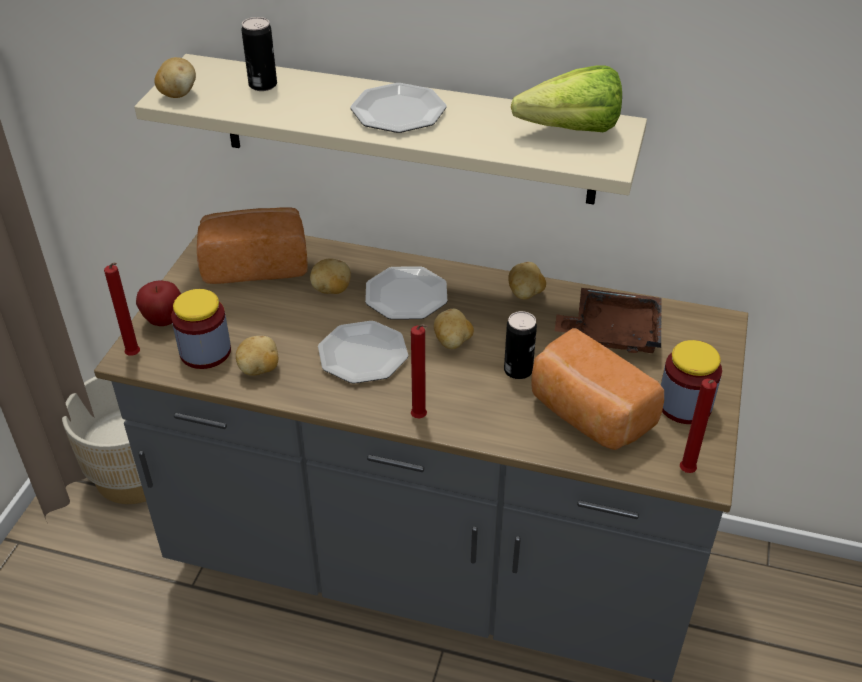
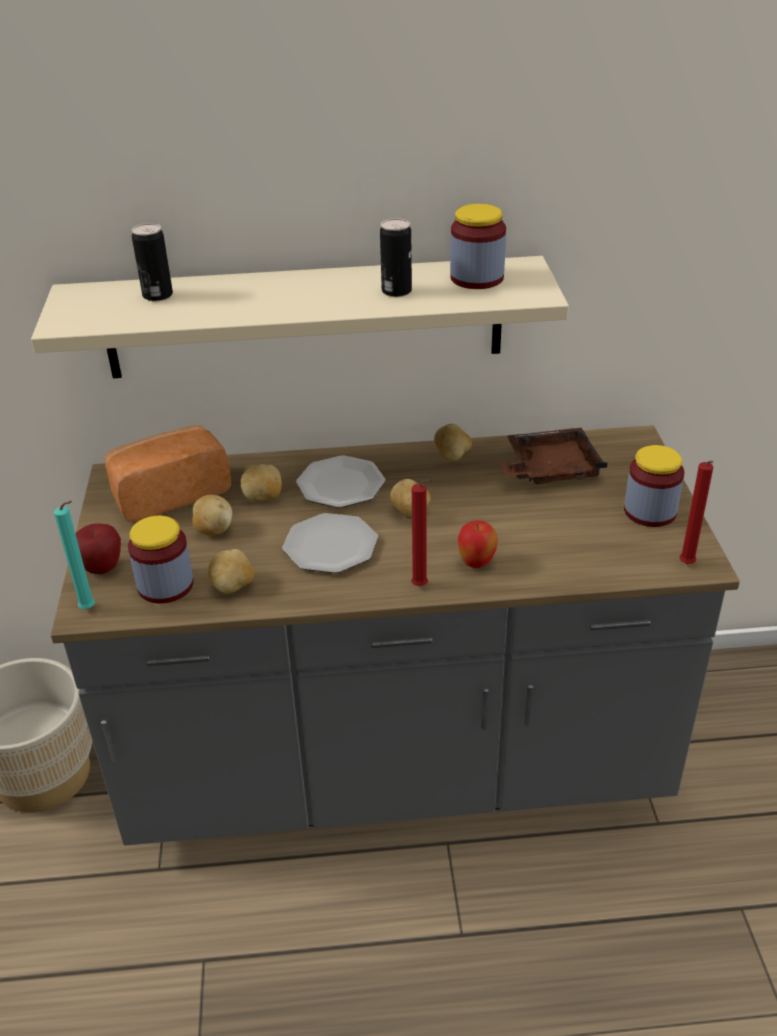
camera: 20 degrees left, 5 degrees down
red candle [104,262,140,356] -> turquoise candle [54,501,95,609]
potato [154,57,196,98] -> potato moved to [192,495,232,536]
plate [351,83,446,133] -> none
can [504,311,537,379] -> can moved to [380,218,412,297]
lettuce [511,66,622,132] -> jar [450,204,506,289]
bread [531,328,664,450] -> none
none -> apple [458,520,498,568]

